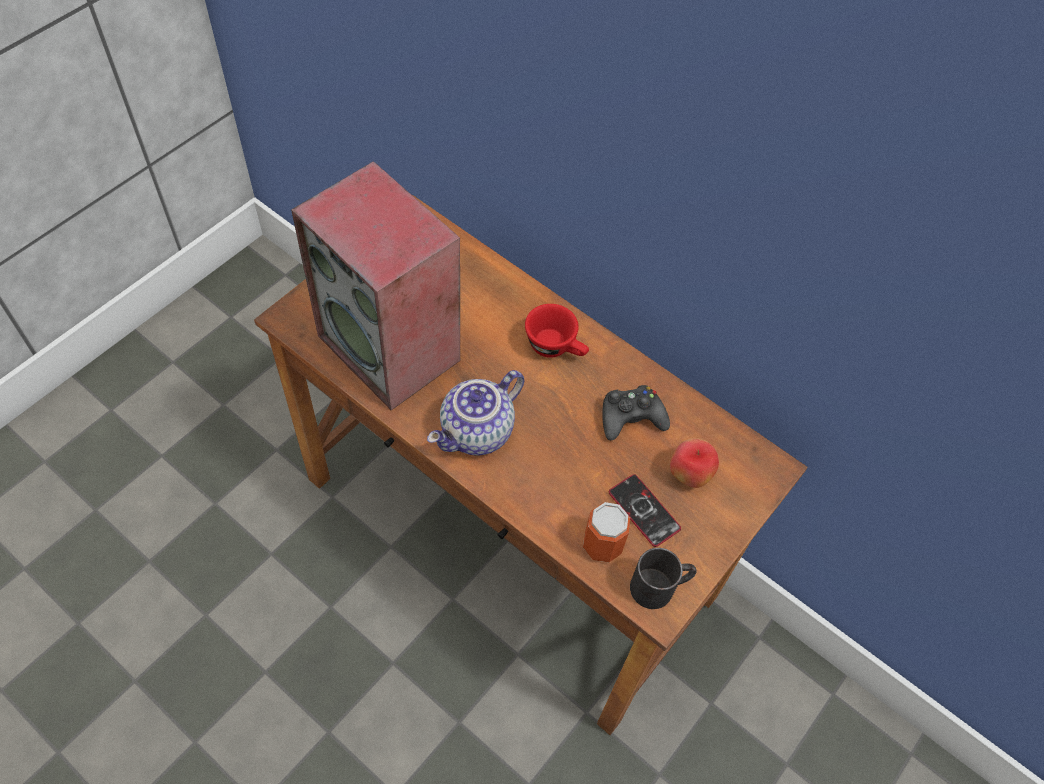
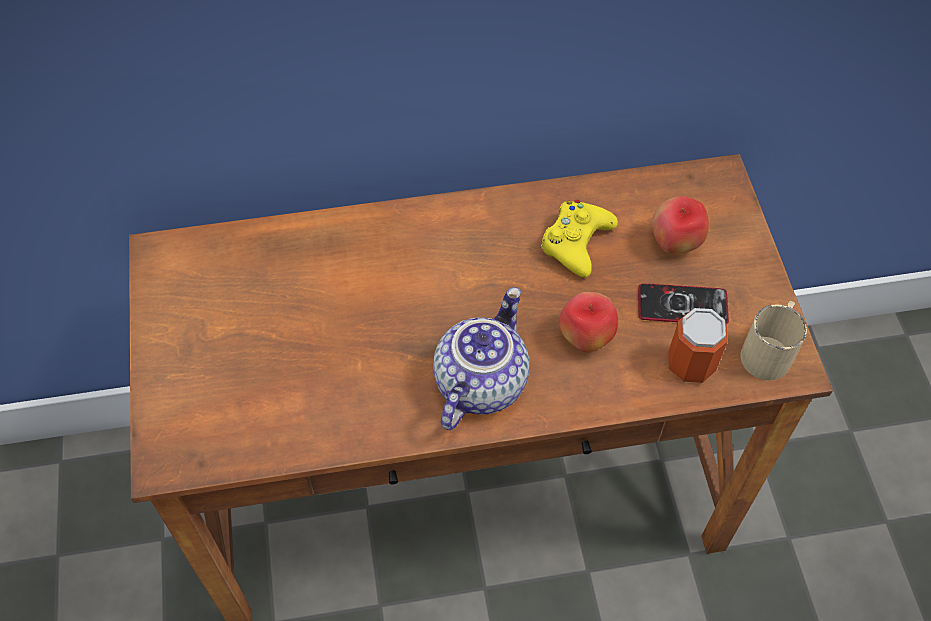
camera: 45 degrees left, 0 degrees up
speaker [291,161,460,410] -> none
teapot [427,370,524,455] -> teapot turned 150 degrees counterclockwise [433,287,530,430]
red cup [525,304,589,358] -> none
black game controller [602,385,670,440] -> yellow game controller [540,200,618,278]
black mug [630,548,697,609] -> beige mug [740,301,807,380]
none -> apple [559,292,618,353]

